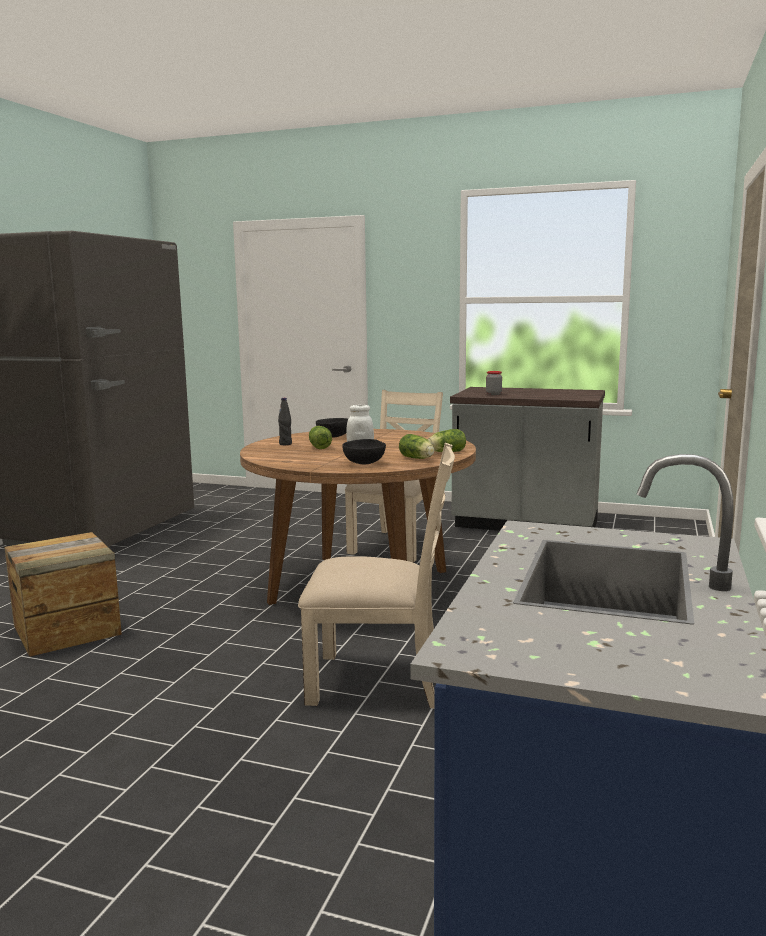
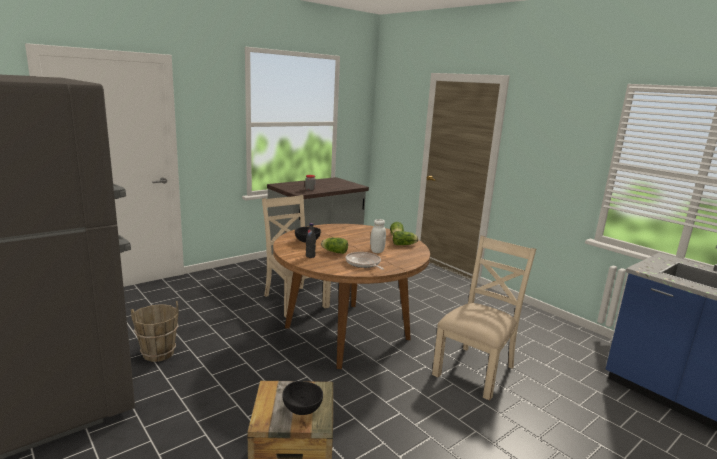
camera: 60 degrees left, 5 degrees up
black bowl [342,439,386,464] -> black bowl moved to [283,381,323,415]
none -> brown bucket [131,301,179,362]
none -> frying pan [346,252,384,270]

